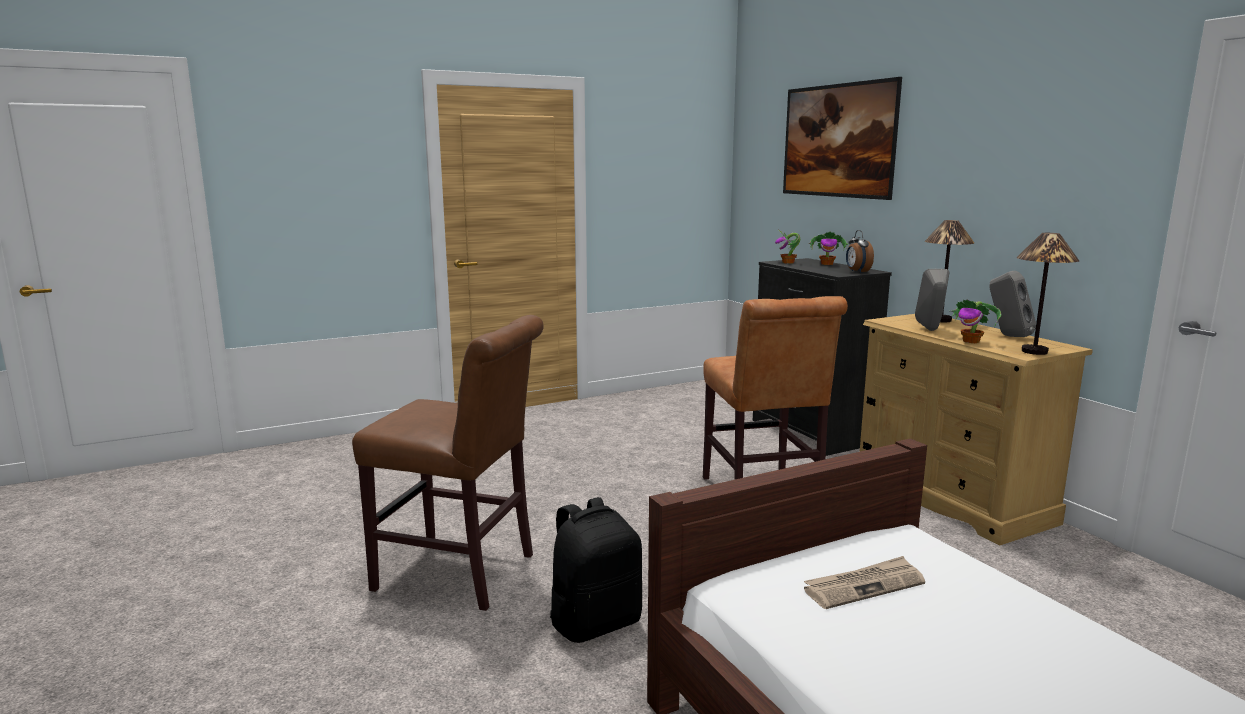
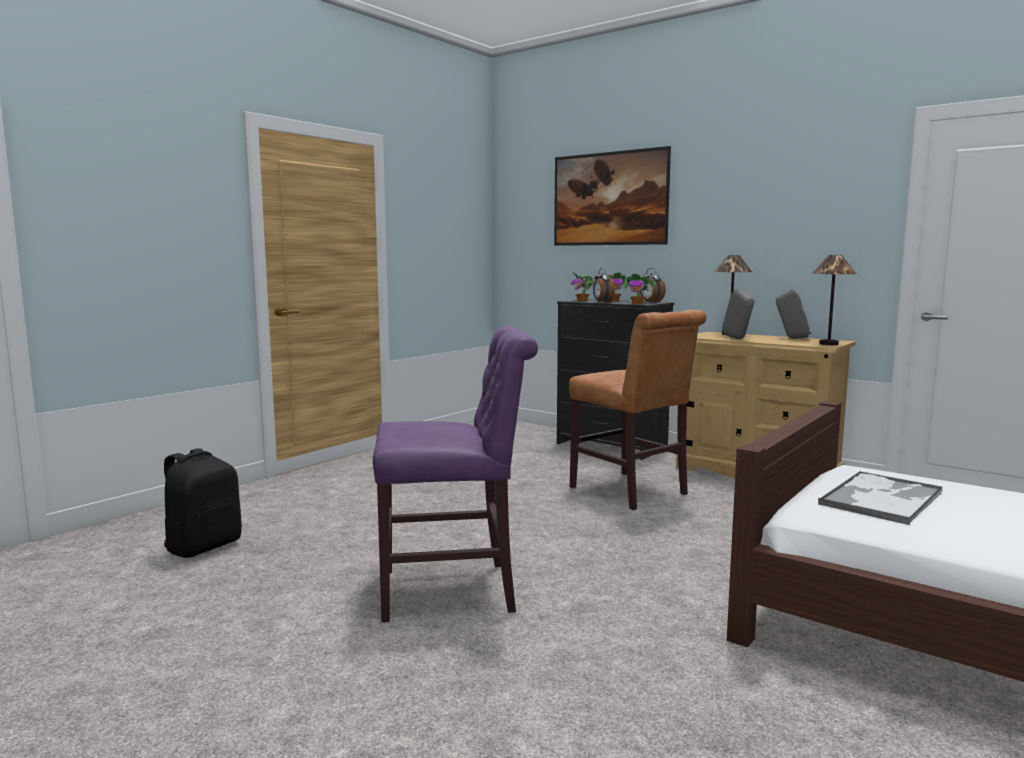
camera: 25 degrees left, 5 degrees down
brown chair [352,315,544,611] -> purple chair [373,326,538,623]
black backpack [550,497,642,643] -> black backpack moved to [164,448,242,558]
newspaper [804,556,925,609] -> tray [818,471,943,525]
potted plant [950,299,1001,343] -> potted plant moved to [622,274,655,305]
none -> alarm clock [593,268,615,302]

